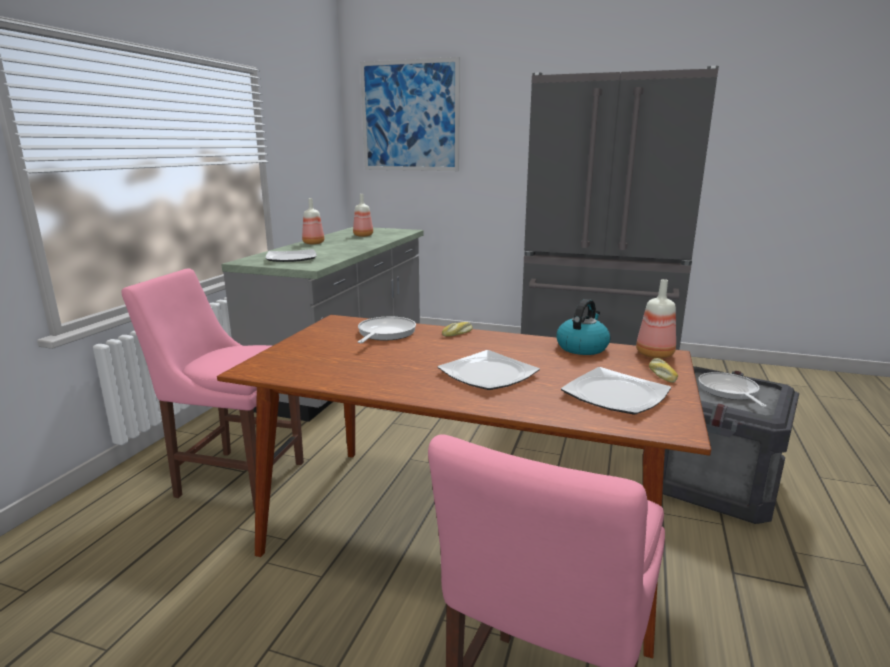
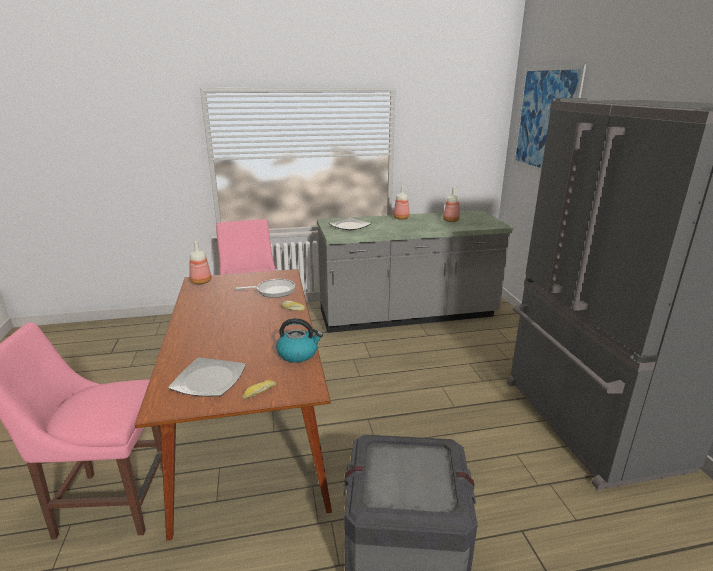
camera: 60 degrees right, 5 degrees up
plate [438,350,540,390] -> none
bottle [636,279,676,358] -> bottle moved to [189,241,212,284]
frying pan [698,372,767,407] -> none

